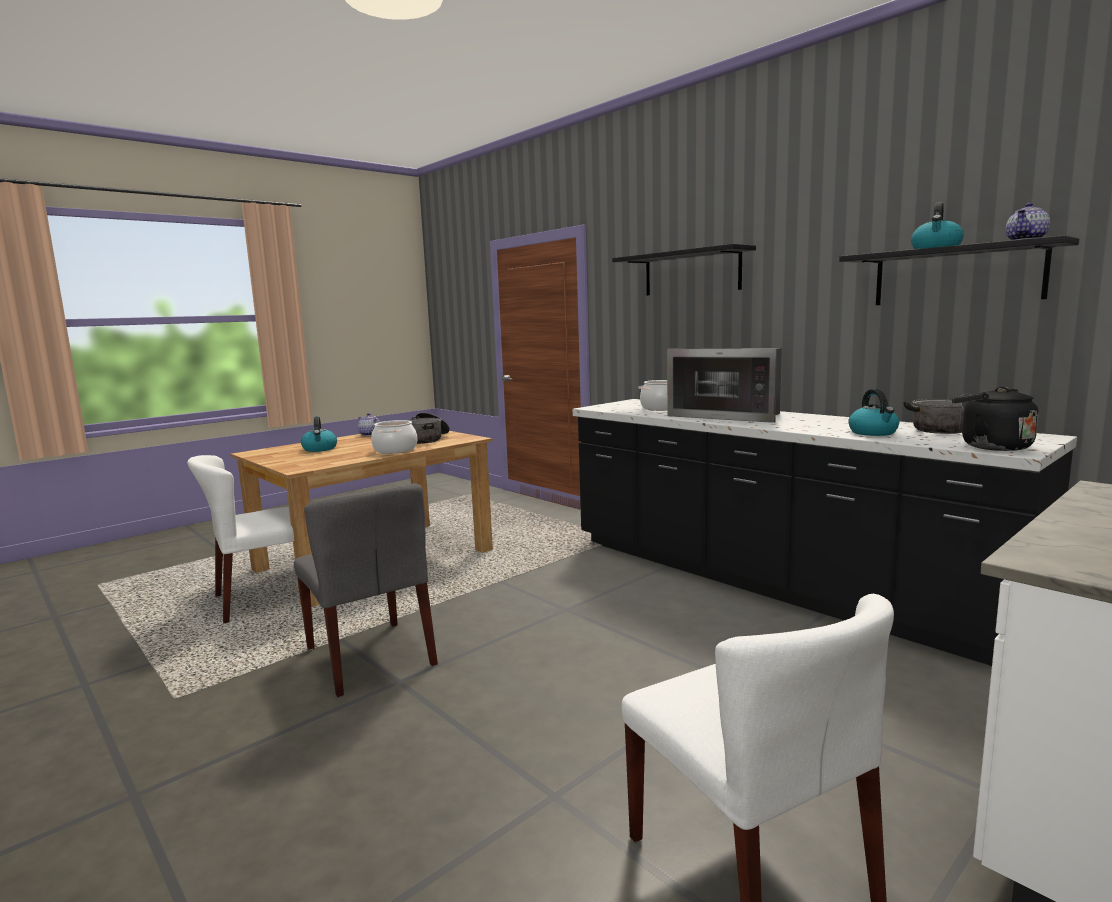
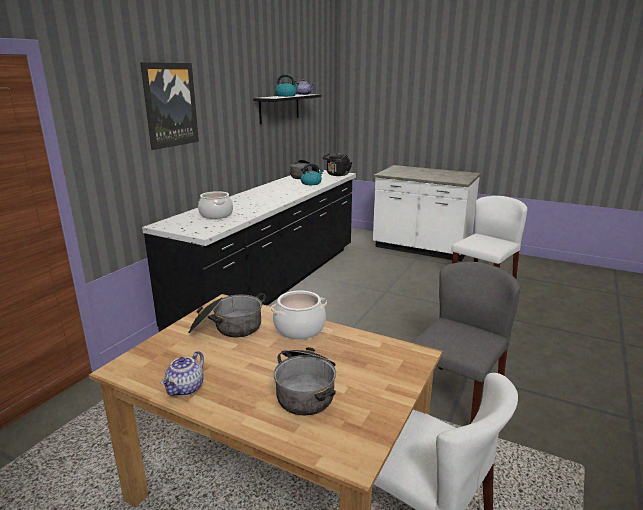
camera: 110 degrees left, 10 degrees up
kettle [301,416,337,452] -> cooking pot [274,347,336,415]
black shelf [612,244,756,295] -> picture [140,62,199,150]
microwave [667,348,782,423] -> none

